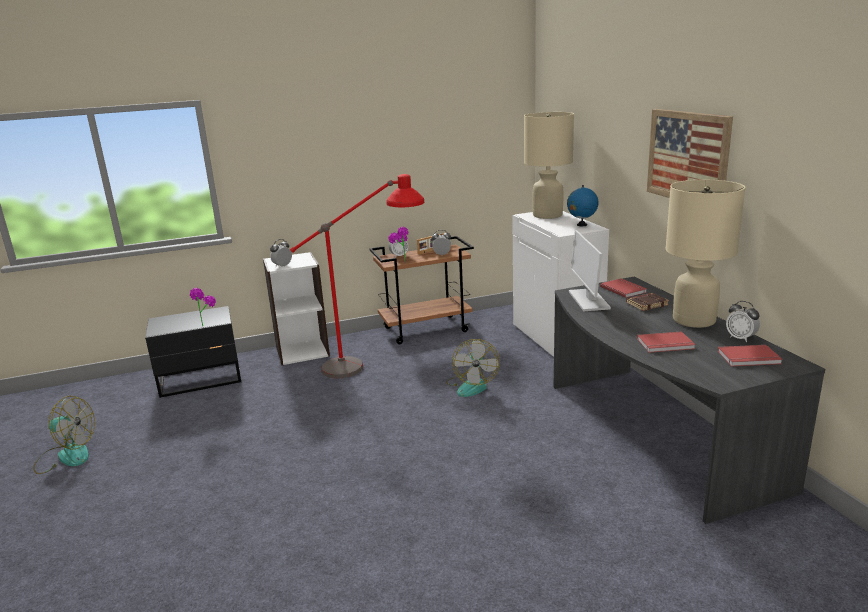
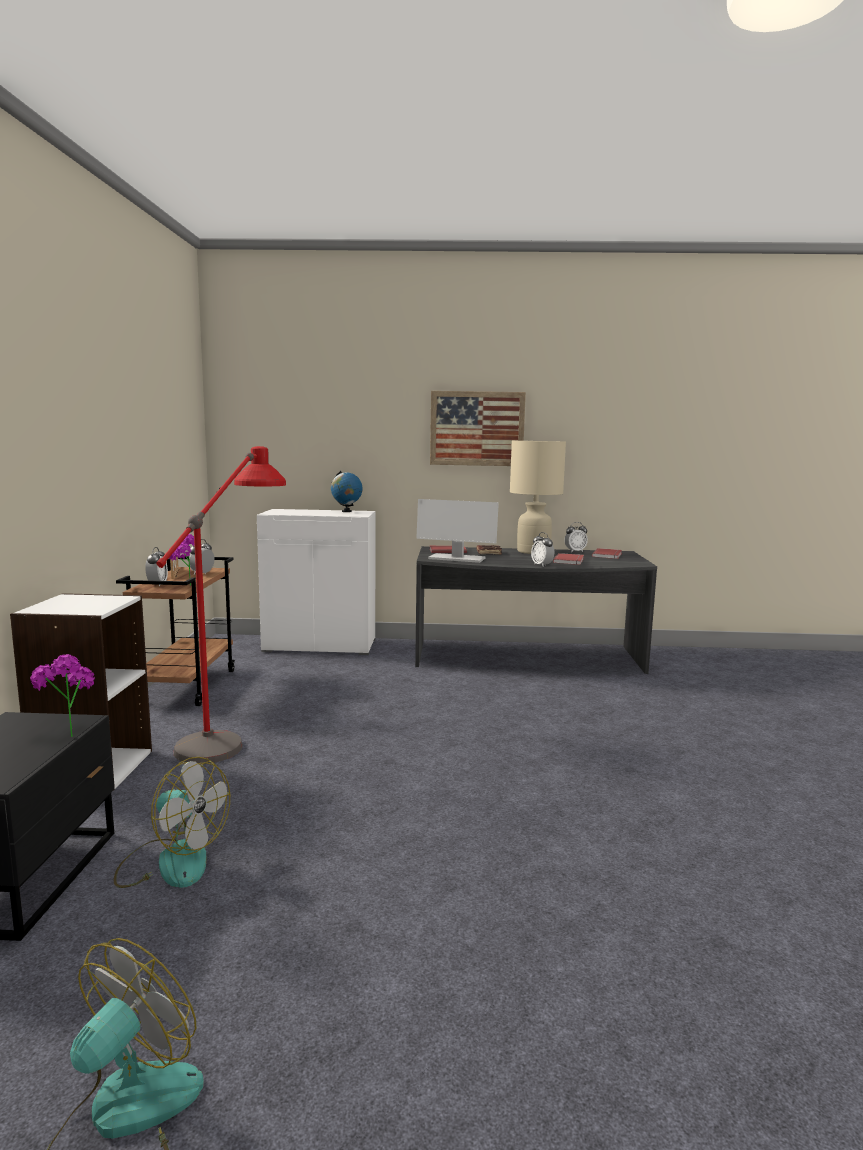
camera: 70 degrees left, 10 degrees down
alarm clock [270,239,292,267] -> alarm clock moved to [531,532,554,566]
fan [446,339,500,397] -> fan moved to [114,757,230,888]
beige table lamp [524,112,574,219] -> none

